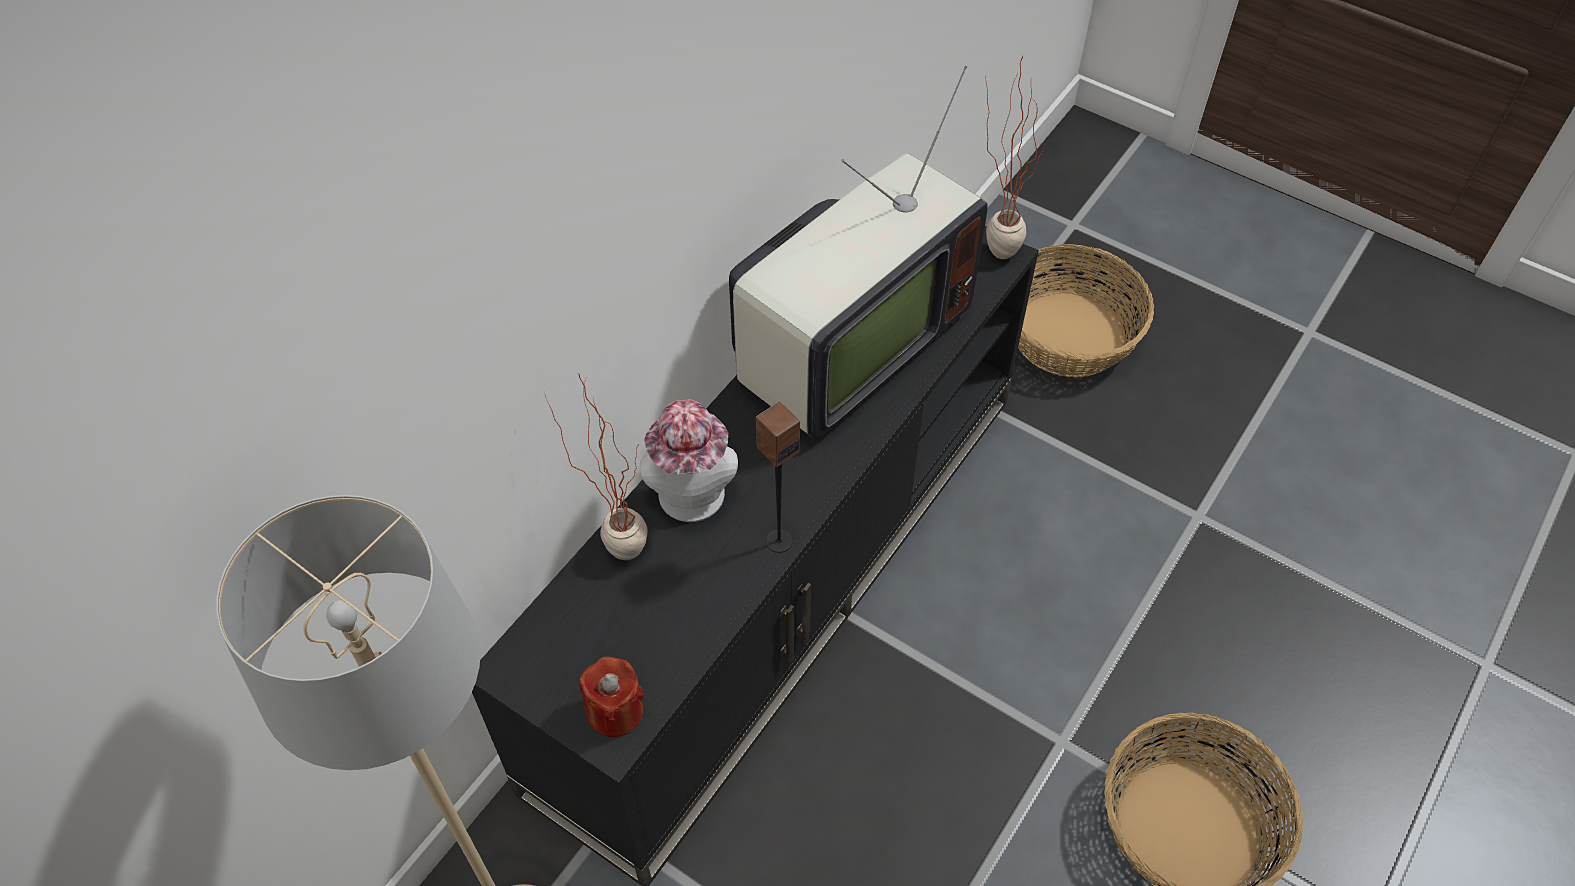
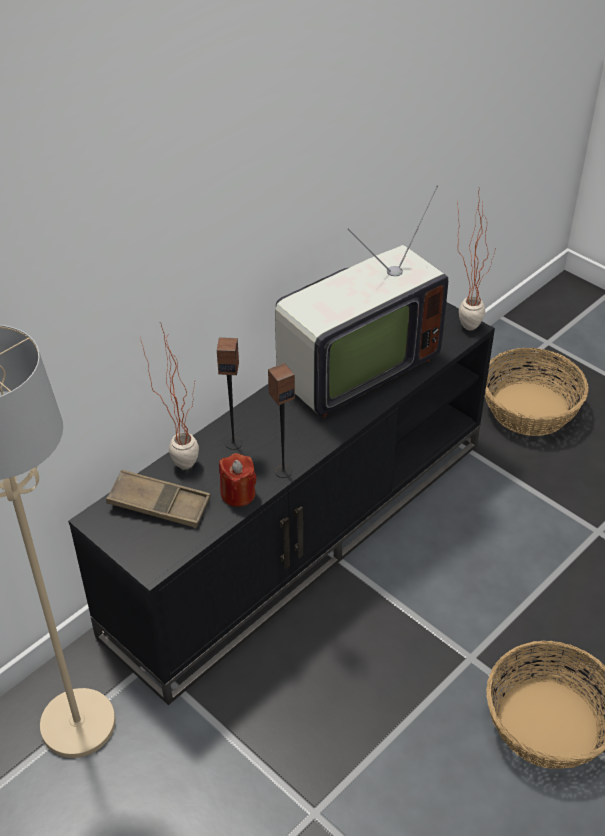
camera: 10 degrees right, 10 degrees down
red candle [579,656,644,737] -> red candle moved to [219,453,257,507]
hat [640,399,738,522] -> speaker [217,337,242,450]
none -> brown tray [106,470,210,528]

